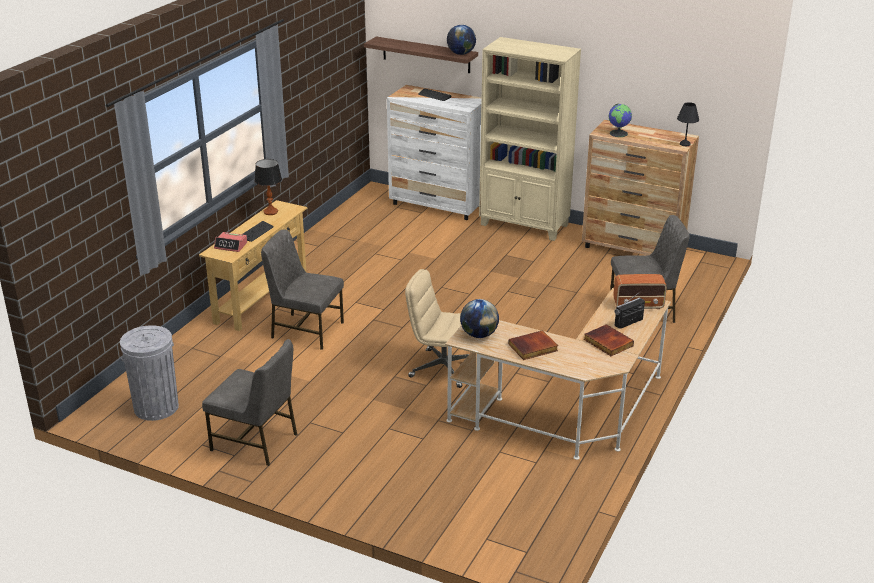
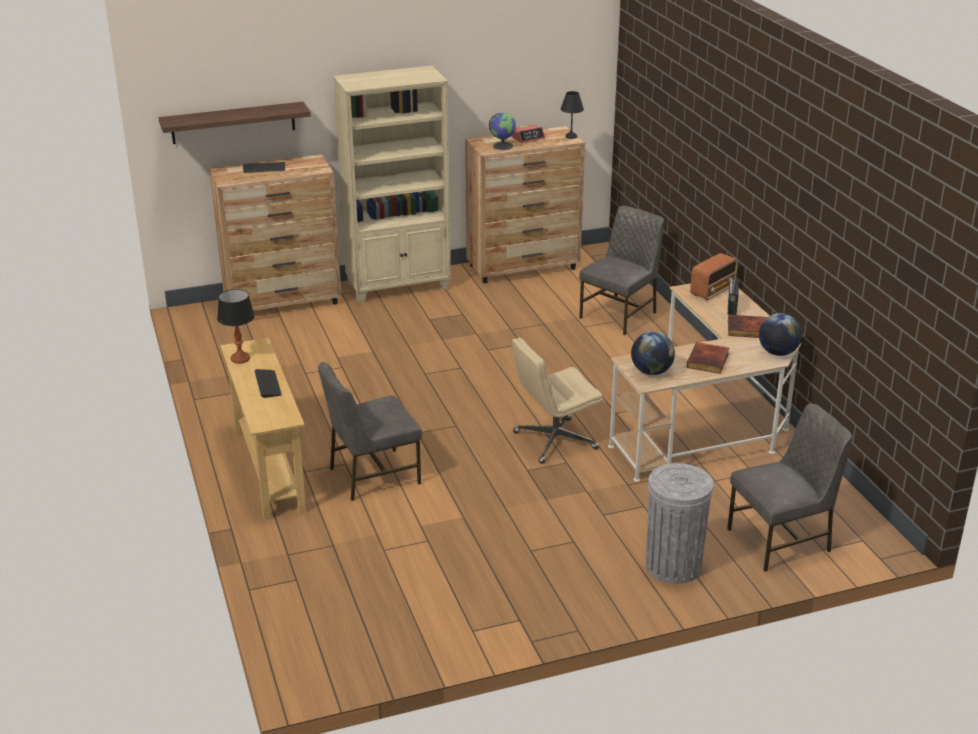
camera: 45 degrees left, 0 degrees up
grey trash can [120,325,179,421] -> grey trash can moved to [646,463,714,584]
grey chair [202,339,297,466] -> grey chair moved to [727,404,852,572]
alarm clock [214,232,247,252] -> alarm clock moved to [511,124,545,143]
white dresser [387,85,482,220] -> brown dresser [209,154,342,311]
globe [447,25,476,55] -> globe moved to [759,313,802,356]

